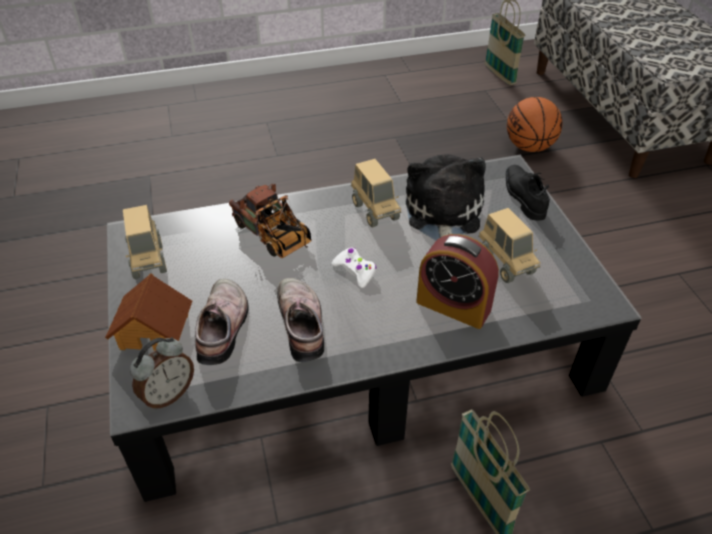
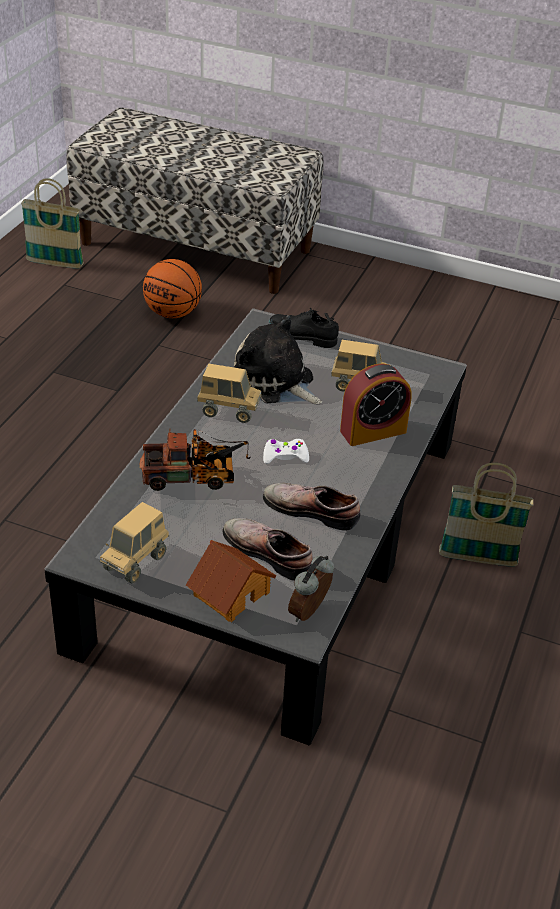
camera: 55 degrees left, 5 degrees down
toy truck [123,205,167,279] -> toy truck turned 105 degrees clockwise [100,502,169,583]
alarm clock [130,337,194,409] -> alarm clock turned 135 degrees counterclockwise [288,556,334,622]

